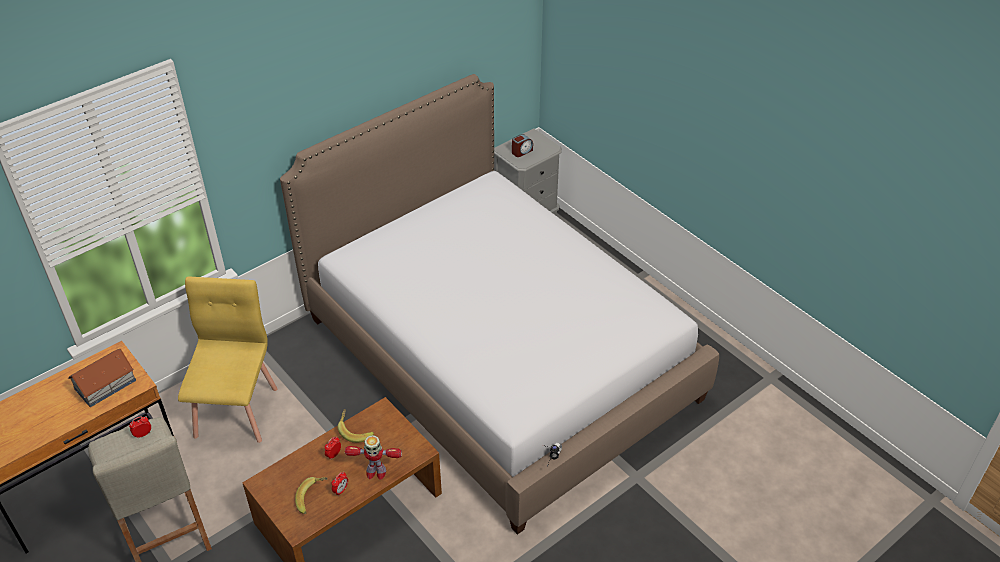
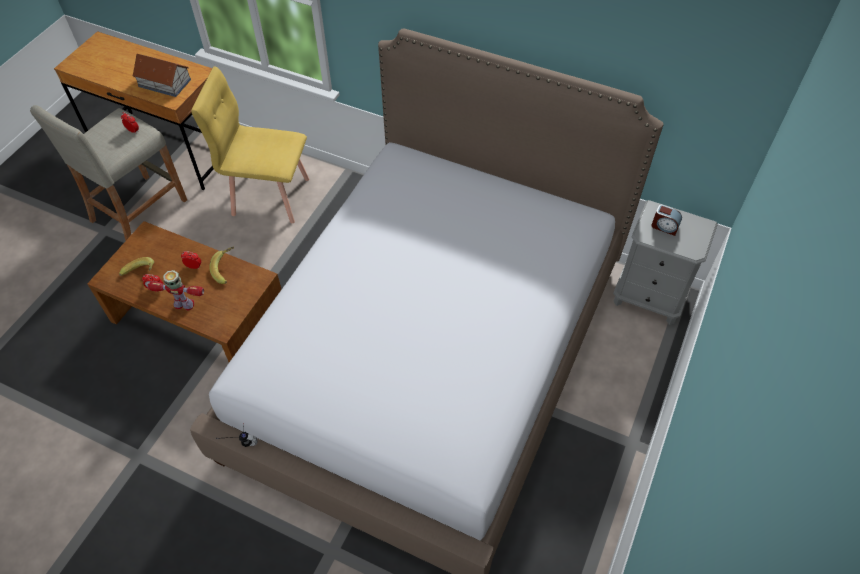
camera: 65 degrees right, 10 degrees up
yellow chair [178,276,277,443] -> yellow chair turned 150 degrees counterclockwise [191,66,309,223]
toy robot [345,435,402,480] -> toy robot turned 120 degrees clockwise [148,270,204,310]

